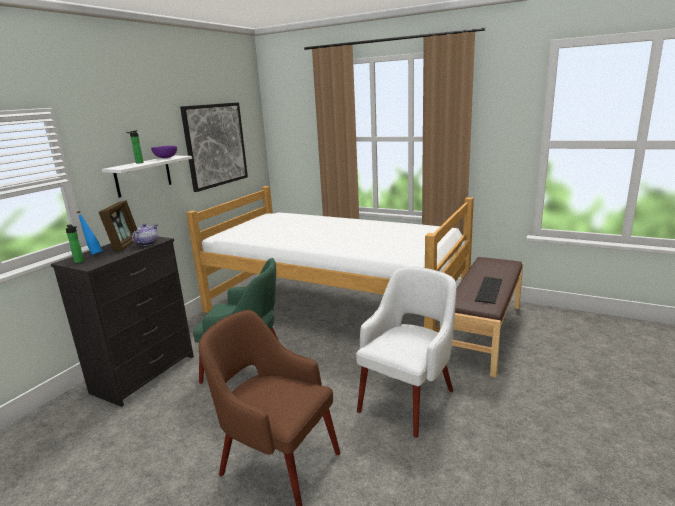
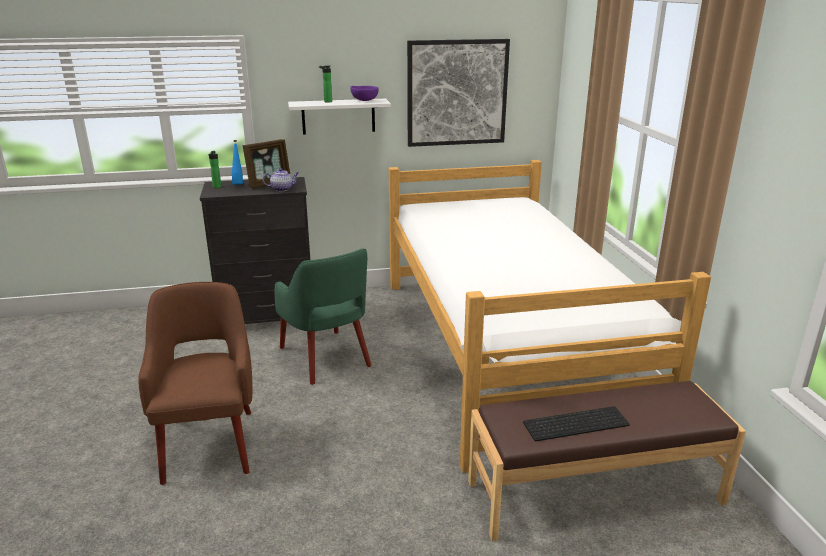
camera: 50 degrees right, 5 degrees up
white armchair [356,267,457,438] -> none

